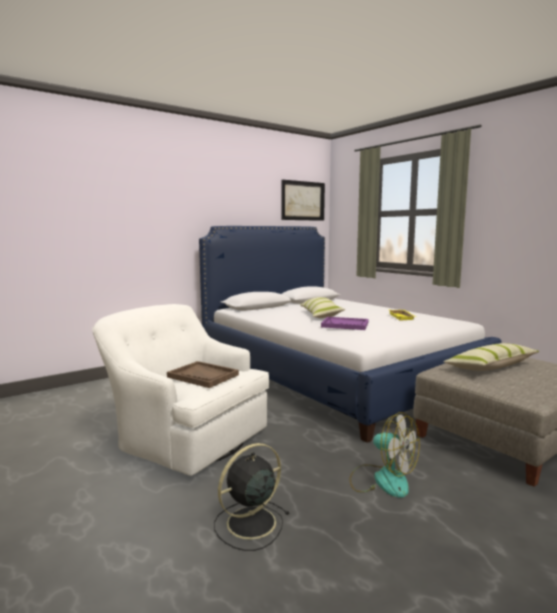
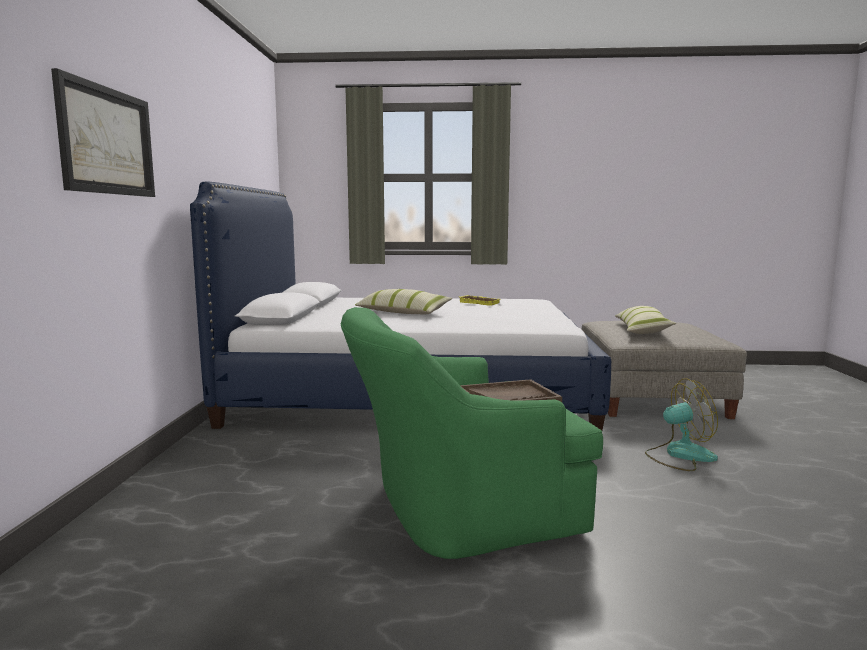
camera: 50 degrees left, 0 degrees up
white armchair [92,304,269,476] -> green armchair [341,307,603,559]
black fan [214,443,290,551] -> none
picture [282,180,325,221] -> picture moved to [51,68,155,197]
purple tray [321,317,369,330] -> none

